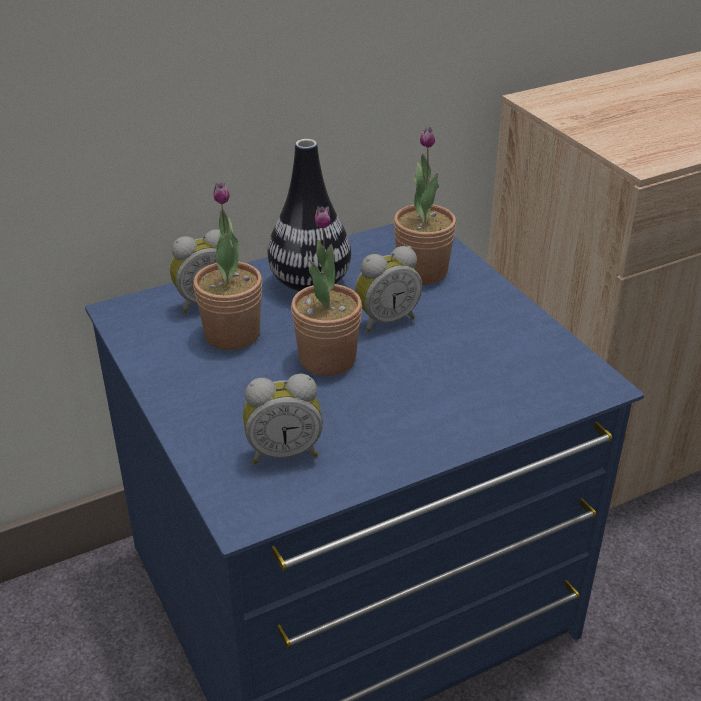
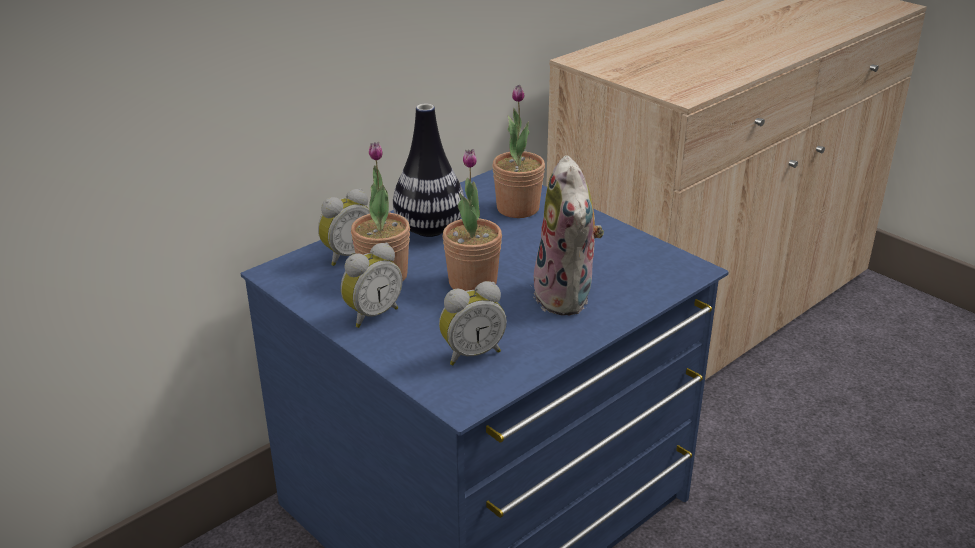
camera: 15 degrees left, 5 degrees down
alarm clock [355,246,422,333] -> alarm clock moved to [341,243,403,328]
none -> plush toy [534,155,604,316]

